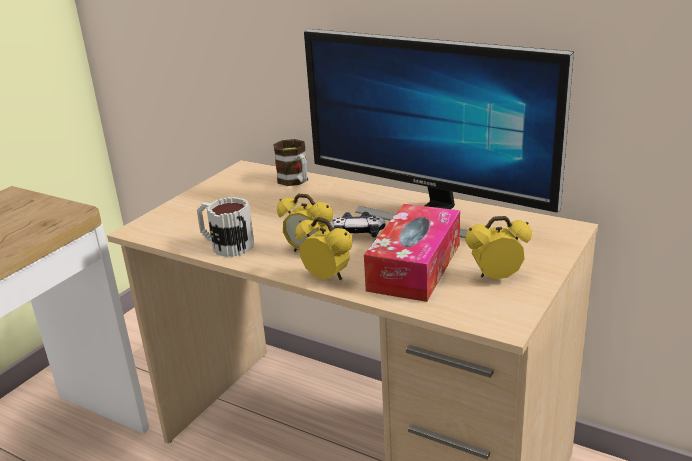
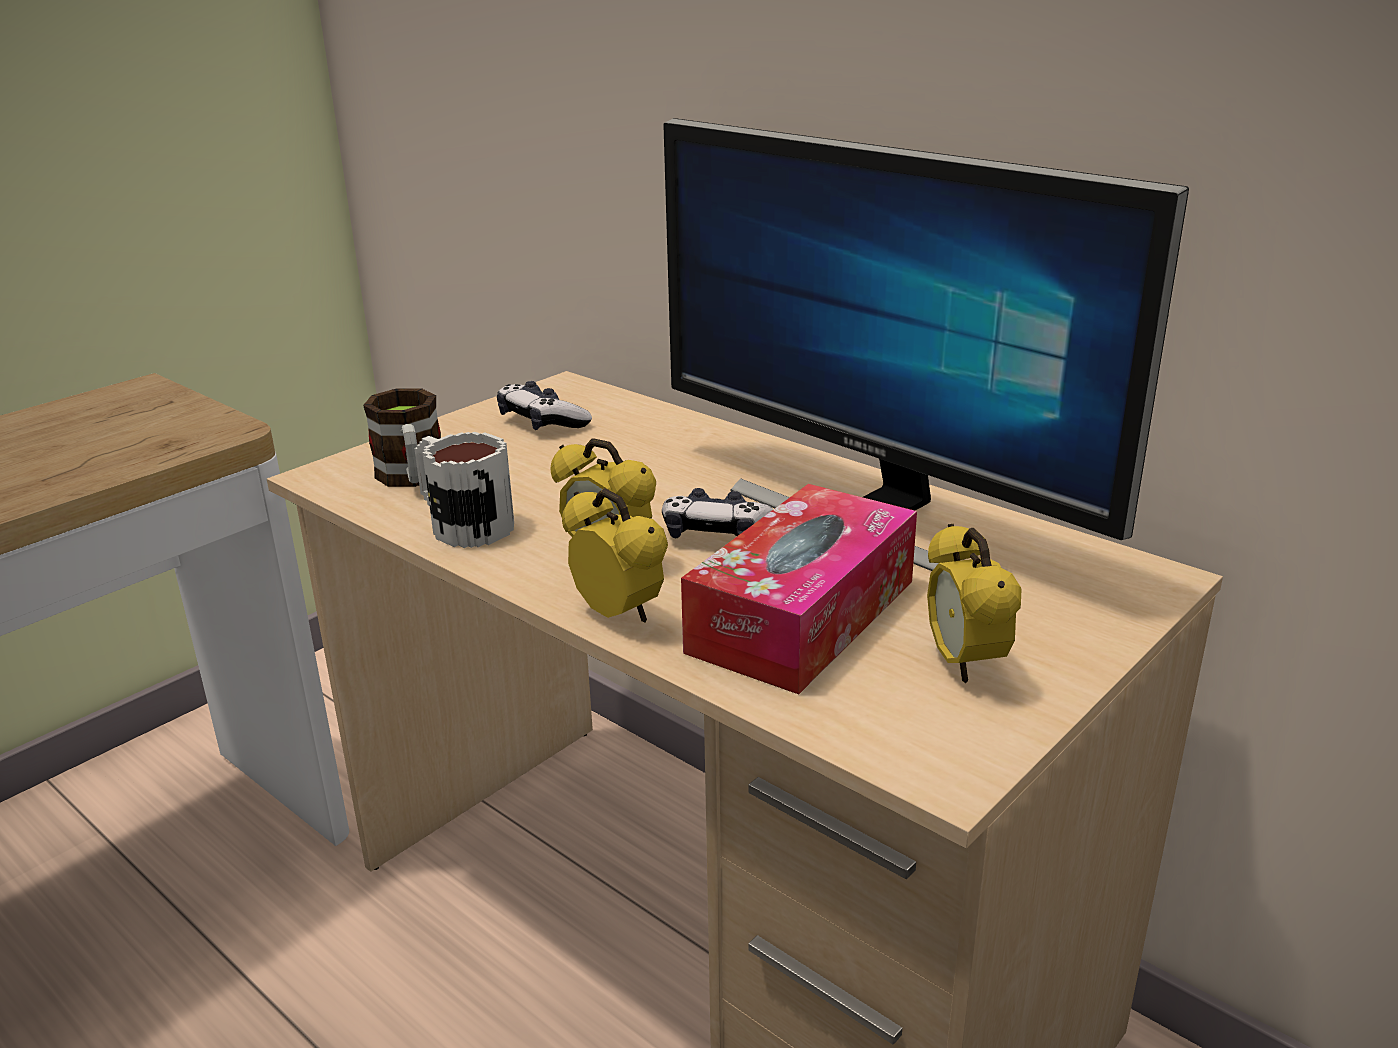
camera: 10 degrees right, 0 degrees up
mug [273,139,308,186] -> mug moved to [363,389,441,487]
alarm clock [465,216,532,279] -> alarm clock turned 105 degrees counterclockwise [927,524,1022,683]
none -> game controller [497,381,592,430]

